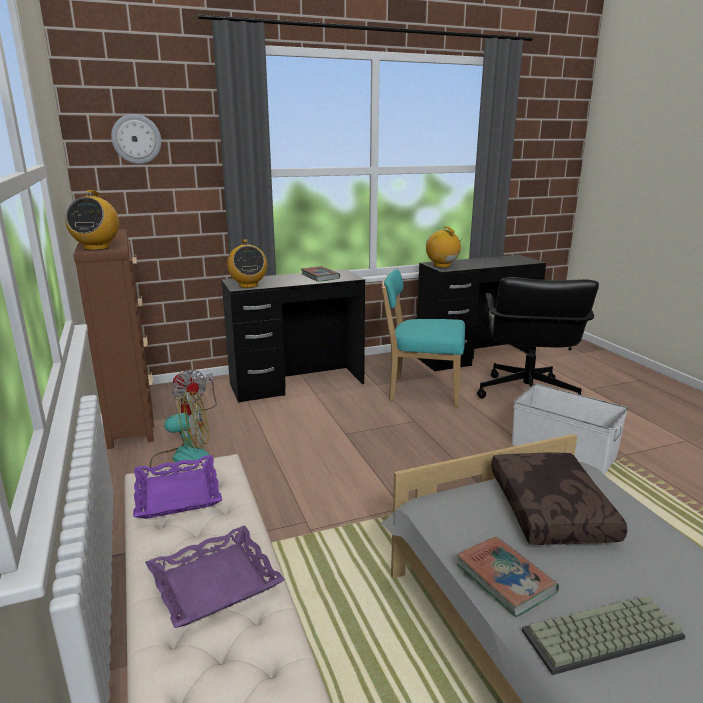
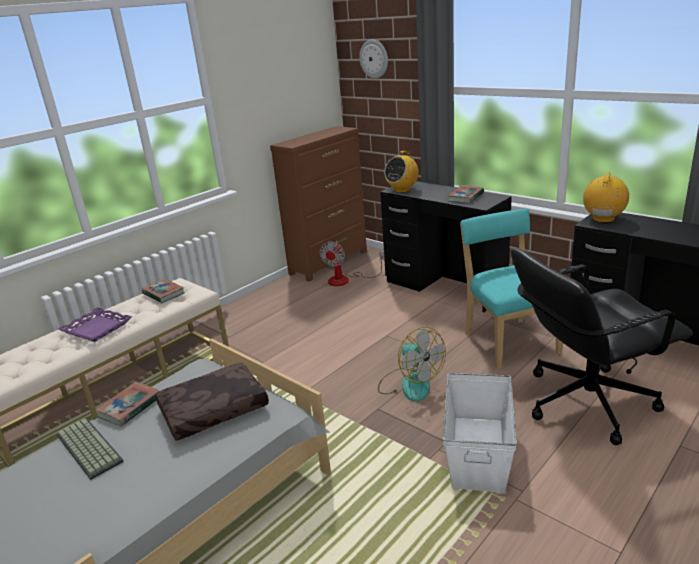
camera: 65 degrees right, 5 degrees up
radio [65,190,119,250] -> none
purple tray [133,455,222,519] -> book [142,279,185,303]
fan [150,390,209,467] -> fan moved to [378,327,446,402]

